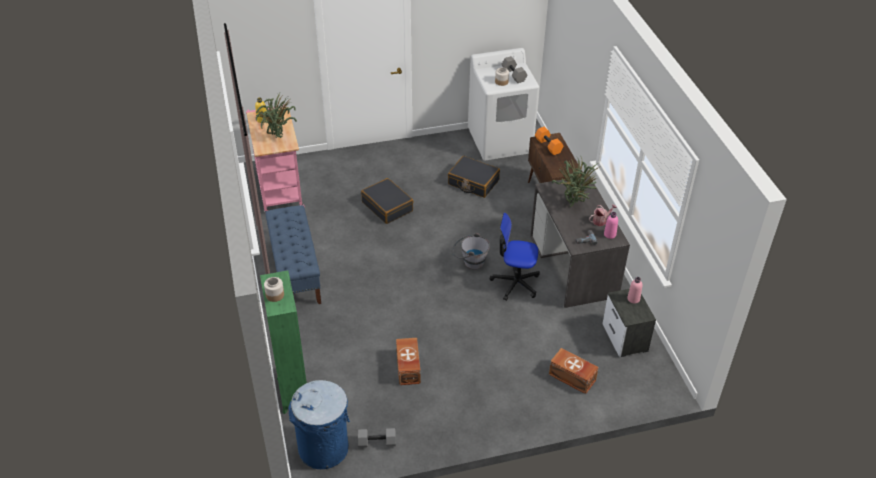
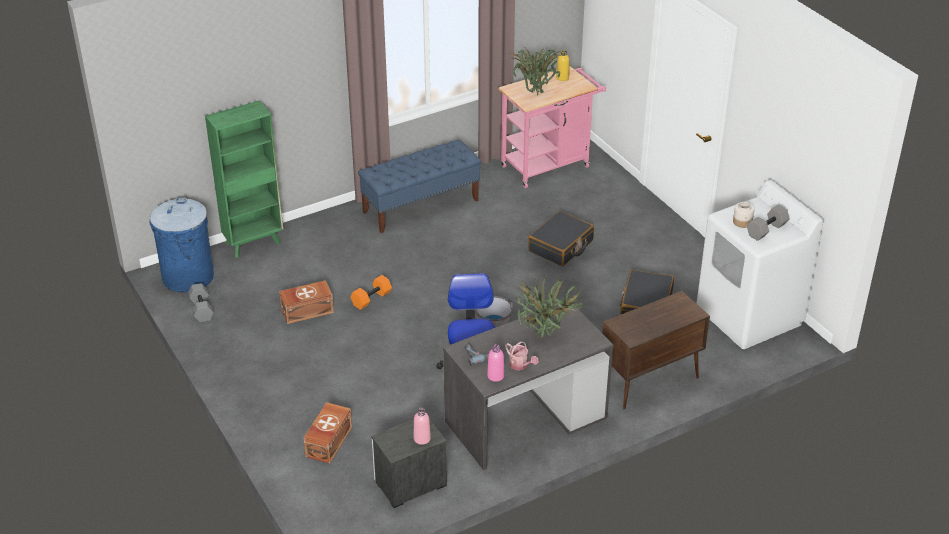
camera: 75 degrees right, 5 degrees down
jar [264,277,284,302] -> none
orange dumbbell [535,127,564,155] -> orange dumbbell moved to [350,275,392,310]

